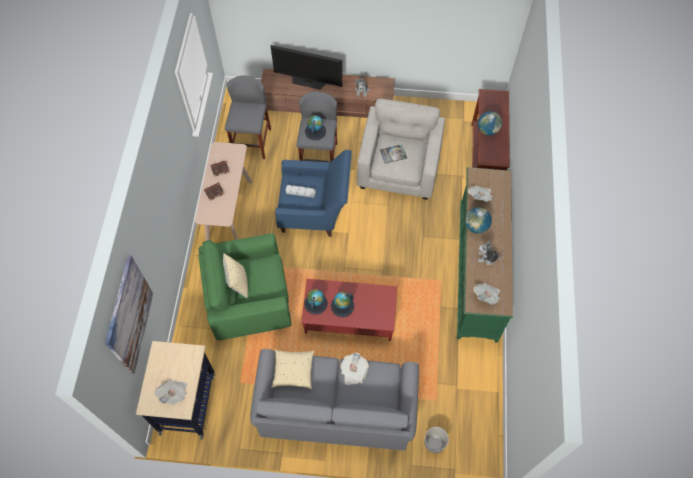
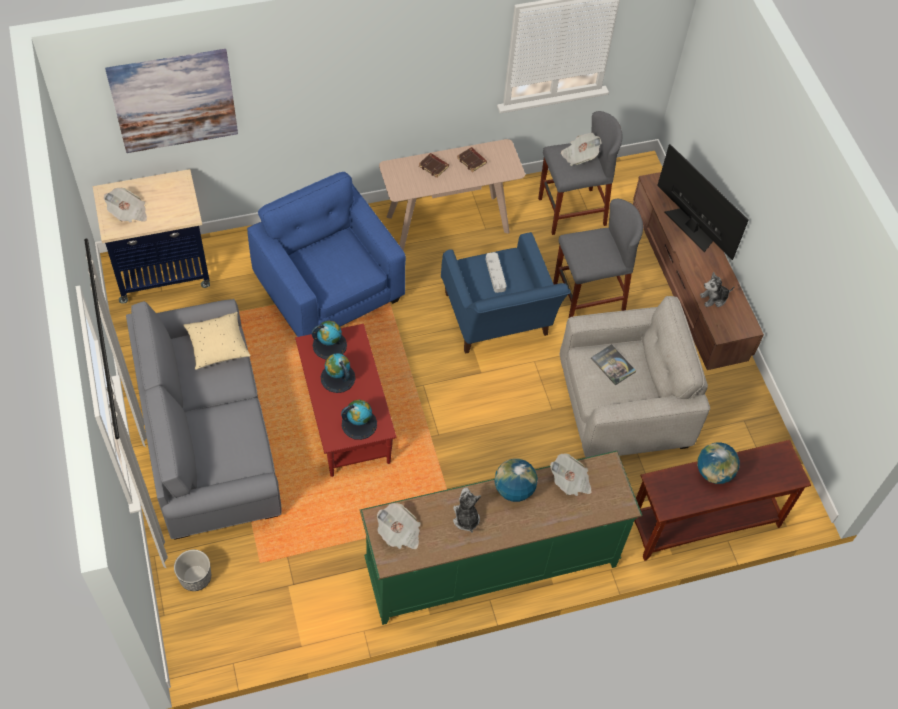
camera: 65 degrees right, 5 degrees down
green armchair [199,233,291,340] -> blue armchair [247,172,406,337]
beige pillow [223,253,248,298] -> none
television [270,45,342,90] -> television turned 150 degrees clockwise [657,144,749,260]
globe [305,115,326,140] -> globe moved to [341,400,377,440]
newspaper [340,353,369,385] -> newspaper moved to [561,133,602,166]

